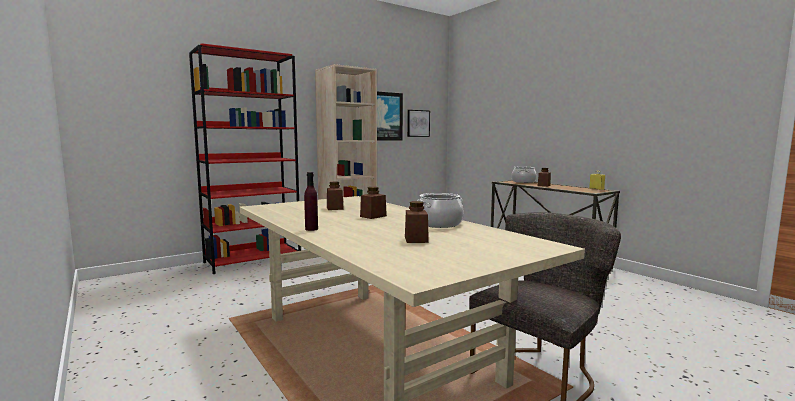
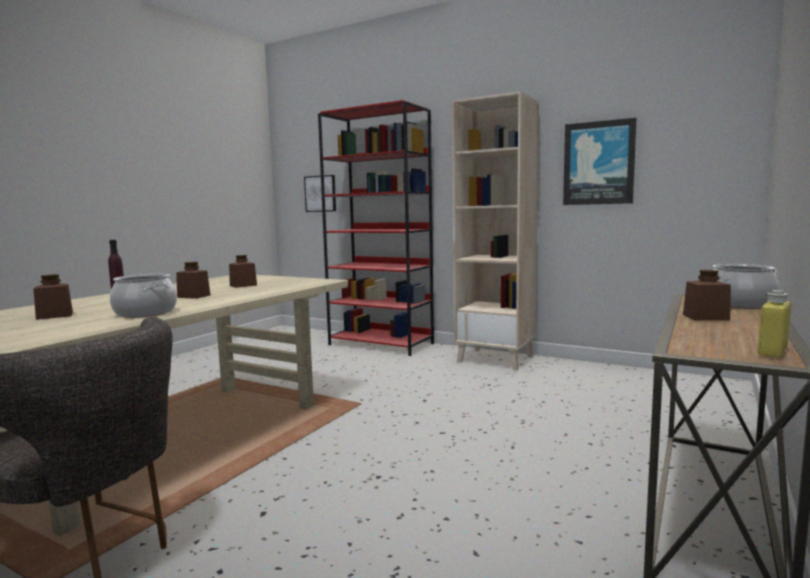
camera: 65 degrees right, 0 degrees up
picture [407,110,430,137] -> picture moved to [304,175,336,212]

